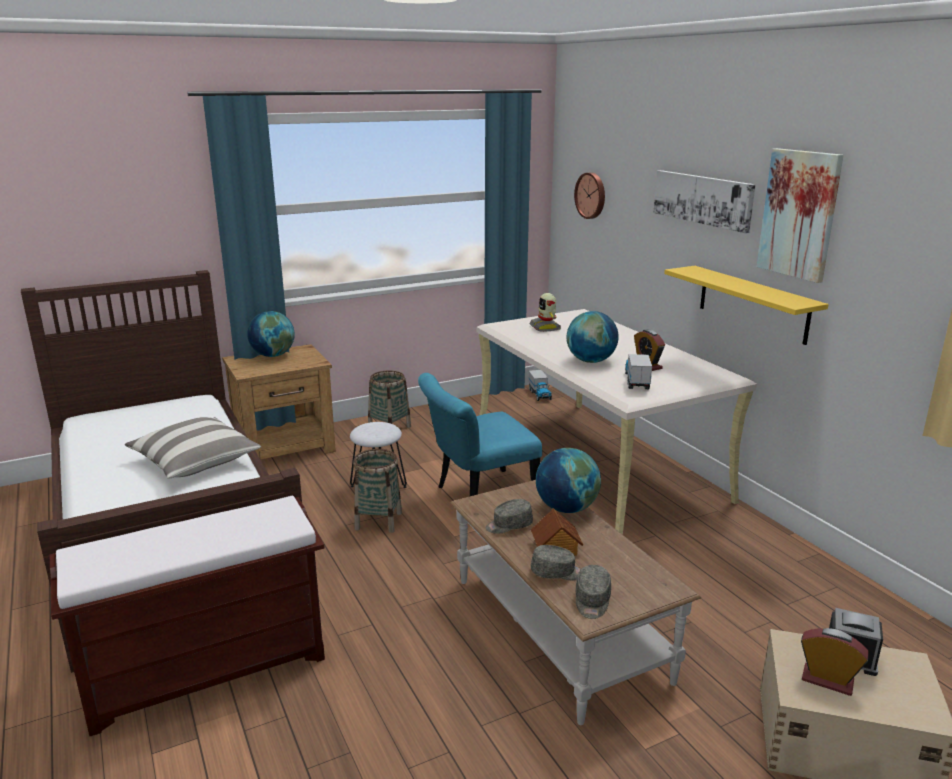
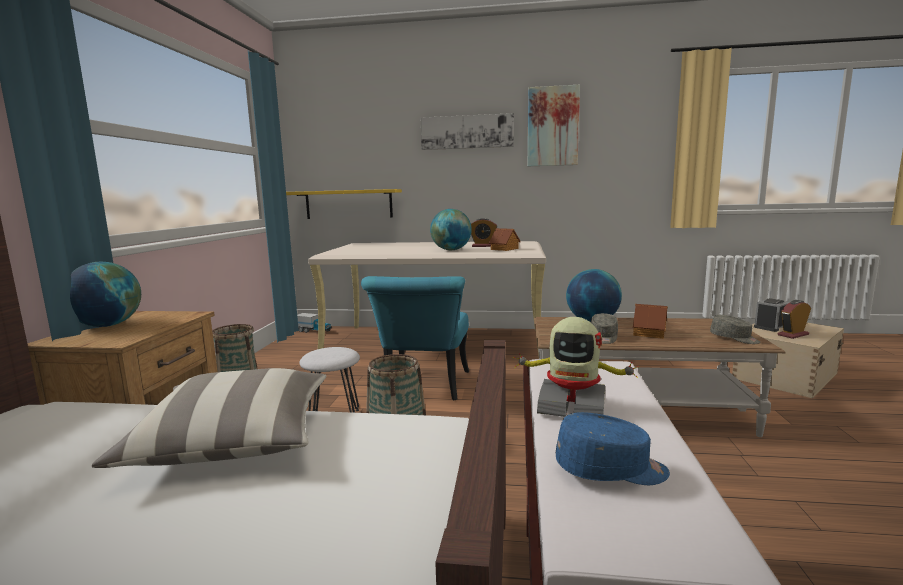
camera: 55 degrees left, 10 degrees down
toy robot [529,293,561,332] -> toy robot moved to [513,317,641,417]
grey cap [531,545,581,580] -> none
wall clock [574,172,605,219] -> none
toy truck [625,354,652,389] -> toy house [489,228,521,251]
yellow shelf [664,266,829,345] -> yellow shelf moved to [286,189,402,219]
none -> blue cap [556,412,670,485]

